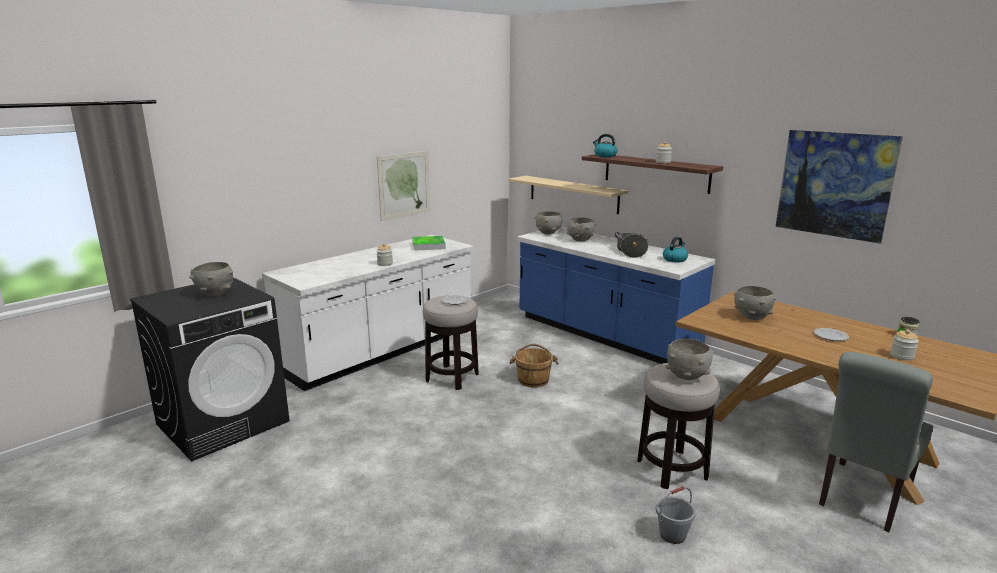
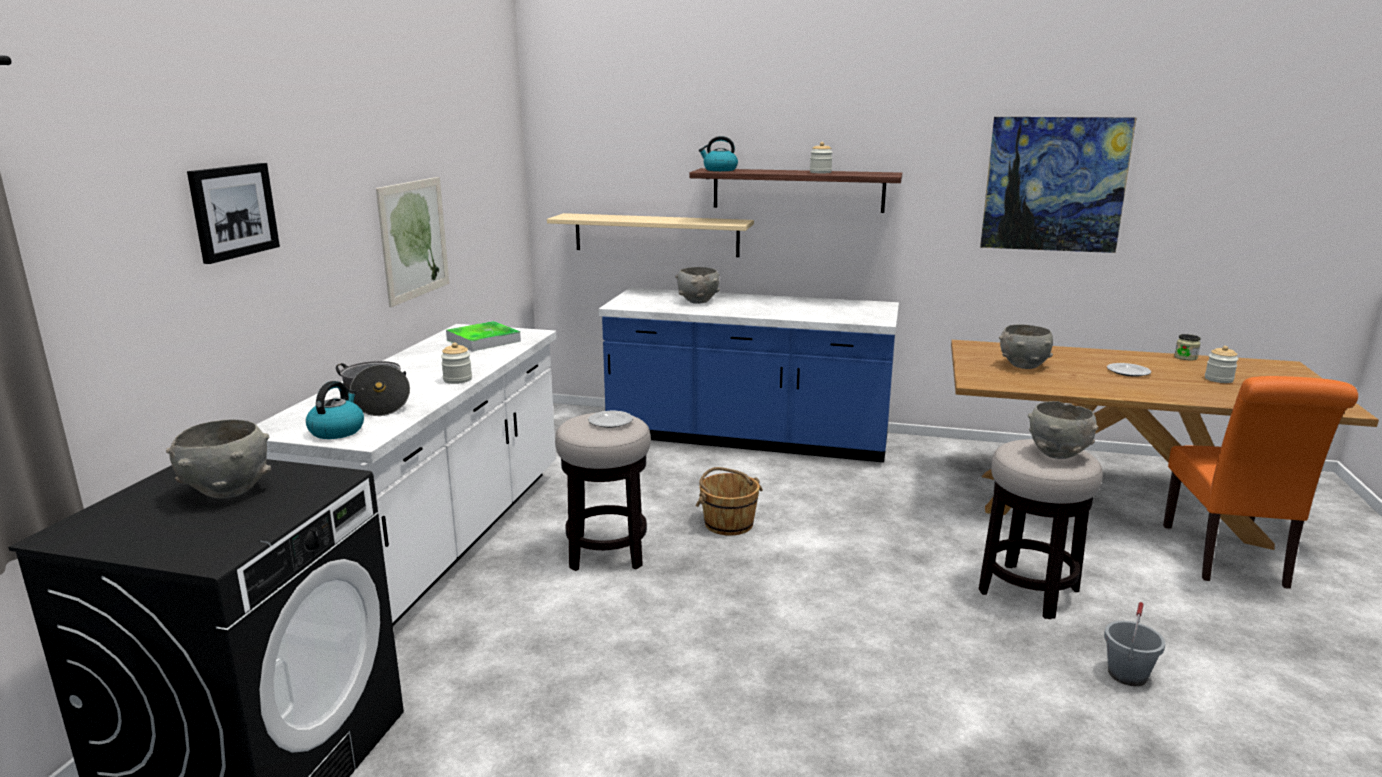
camera: 30 degrees left, 0 degrees up
grey bowl [535,212,563,234] -> none
cooking pot [615,232,648,258] -> cooking pot moved to [336,361,410,416]
kettle [663,237,688,263] -> kettle moved to [306,381,364,439]
grey chair [819,352,933,532] -> orange chair [1163,376,1358,589]
none -> picture [187,163,280,264]

